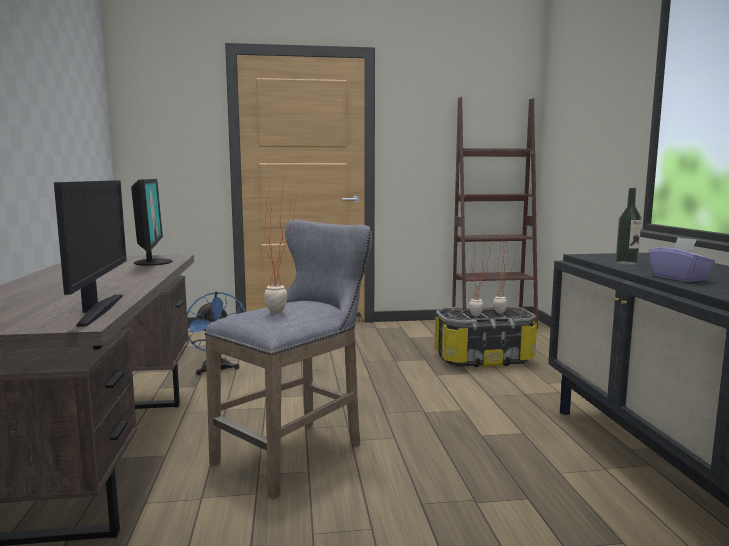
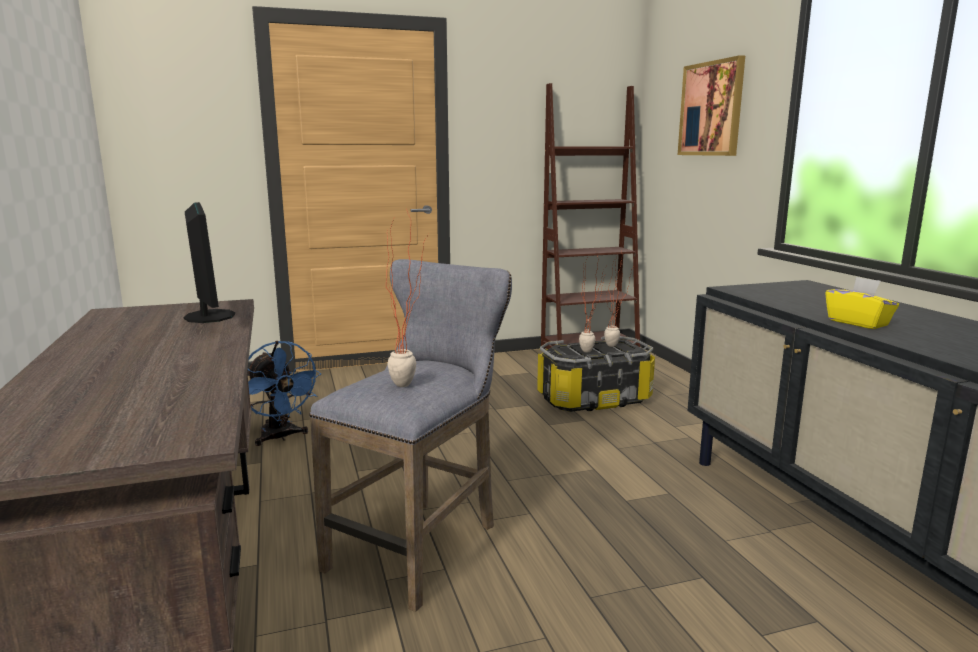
camera: 10 degrees left, 5 degrees up
monitor [54,180,127,327] -> none
bottle [615,188,642,265] -> none
purple tissue box [649,237,715,282] -> yellow tissue box [825,277,899,329]
none -> picture [678,55,745,156]

